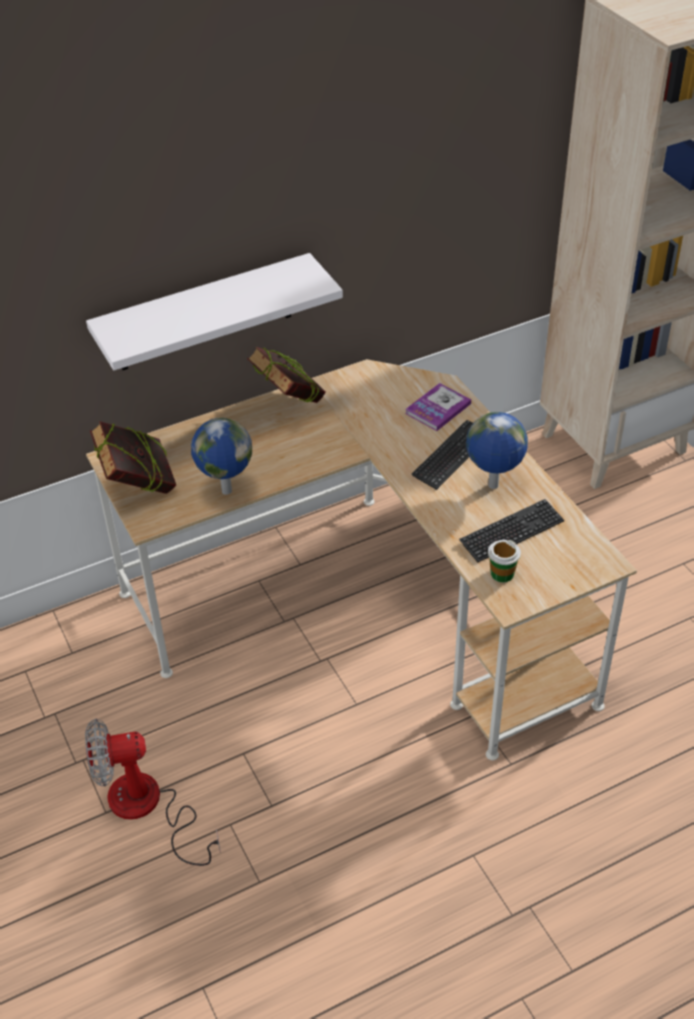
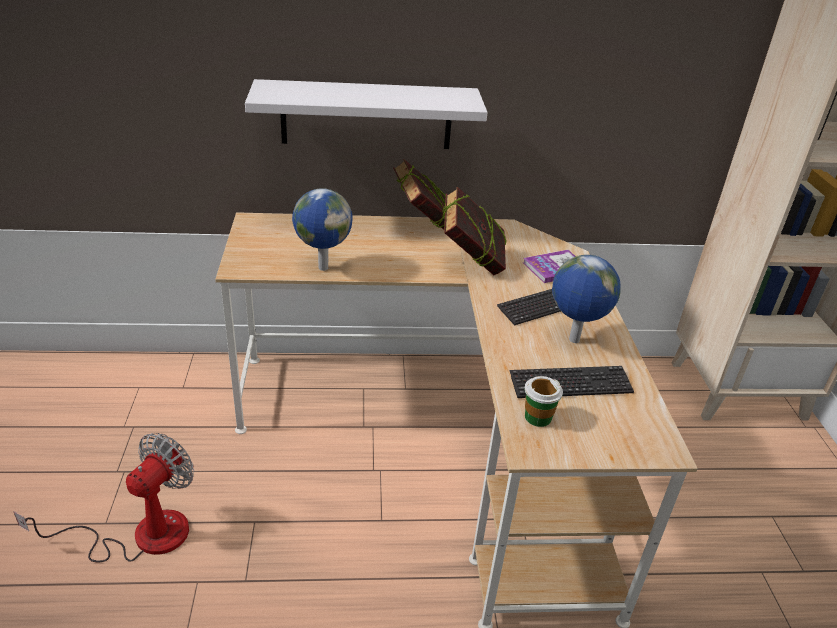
camera: 20 degrees right, 10 degrees down
fan [85,719,221,866] -> fan turned 105 degrees clockwise [13,433,194,562]
book [90,421,176,494] -> book moved to [444,187,507,275]

